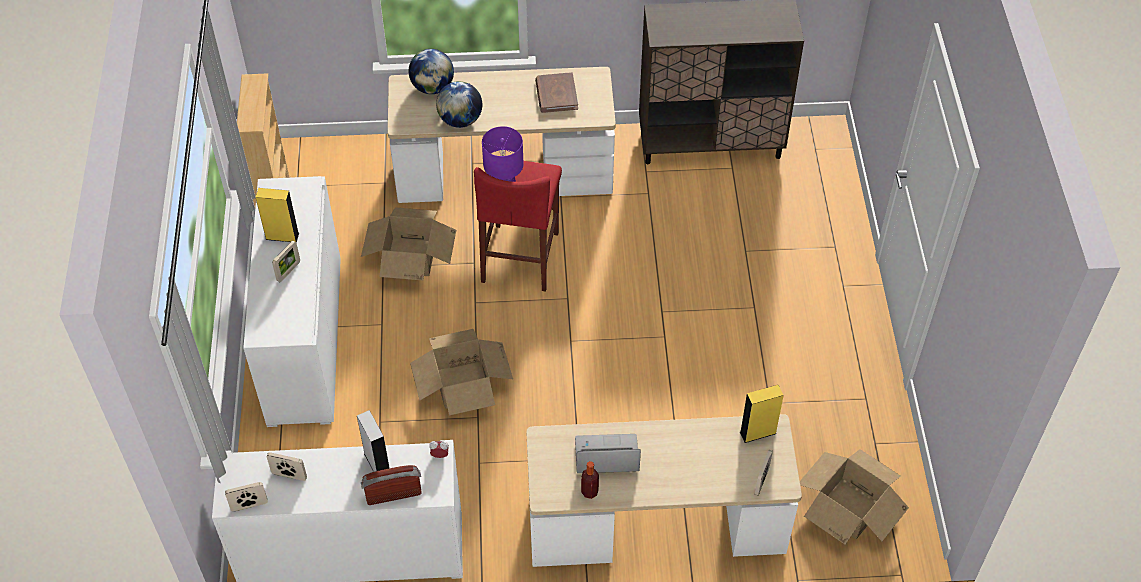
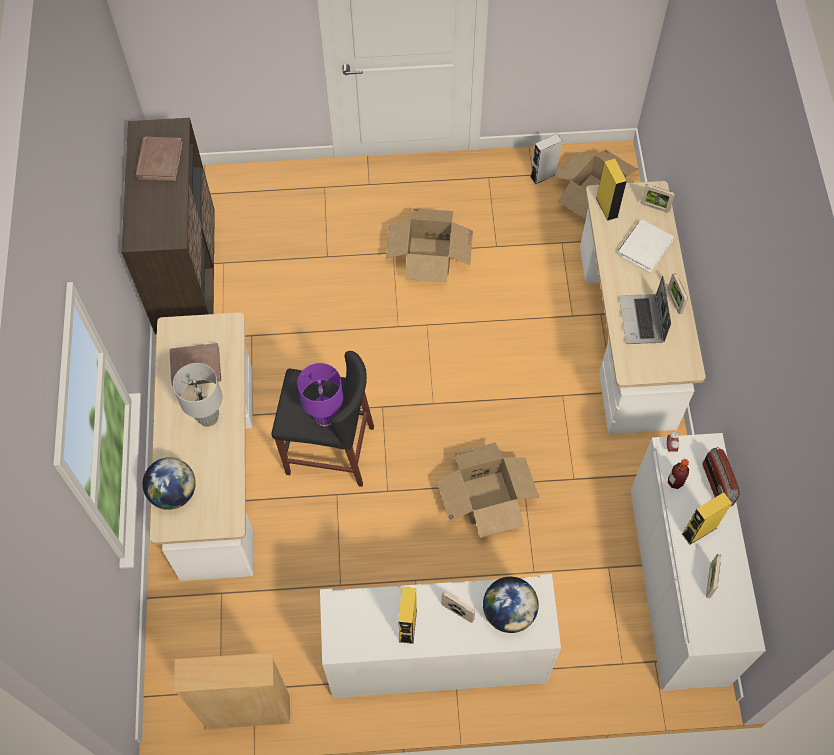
camera: 90 degrees left, 10 degrees up
picture frame [225,482,268,512] -> picture frame moved to [667,273,688,314]
grey speaker [357,410,390,472] -> grey speaker moved to [530,134,562,184]
cardboard box [361,207,456,280] -> cardboard box moved to [386,208,473,282]
globe [436,81,482,128] -> globe moved to [483,577,539,633]
red stool [474,161,562,292] -> black stool [272,351,374,487]
bottle [581,461,599,499] -> bottle moved to [668,459,689,489]
none -> brown book [135,137,183,181]
none -> grey table lamp [173,363,222,427]
none -> white book [617,220,674,273]
none -> yellow speaker [682,492,732,545]

